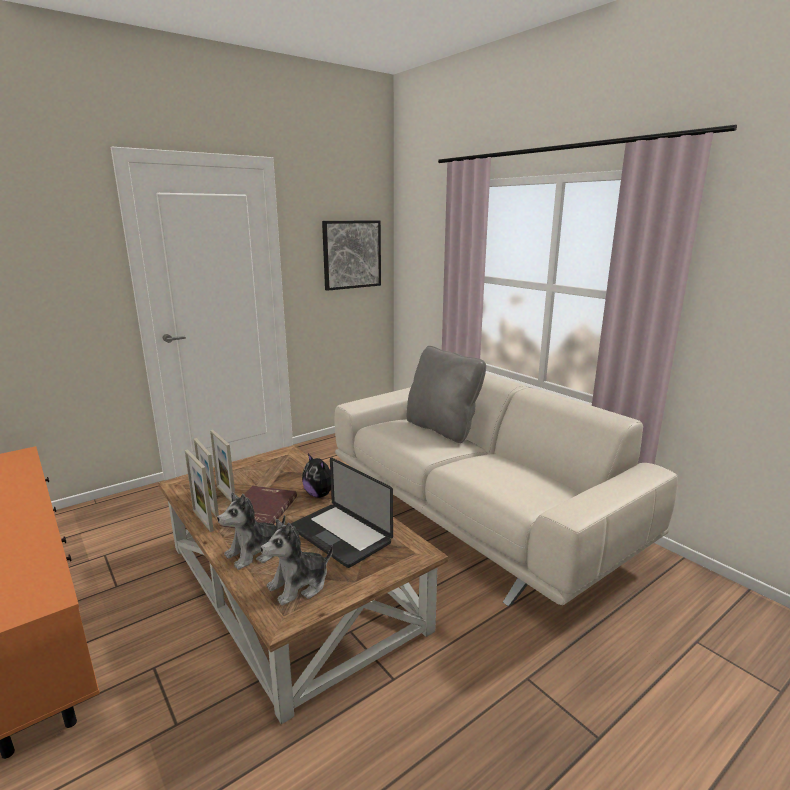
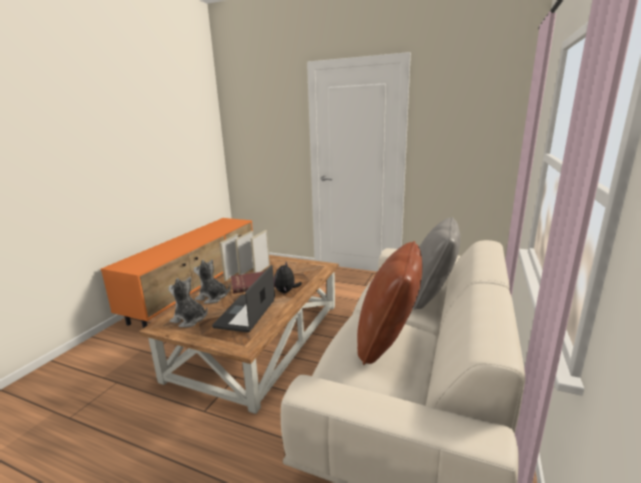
camera: 60 degrees right, 0 degrees up
picture [322,220,381,291] -> none
none -> brown pillow [357,241,423,365]

